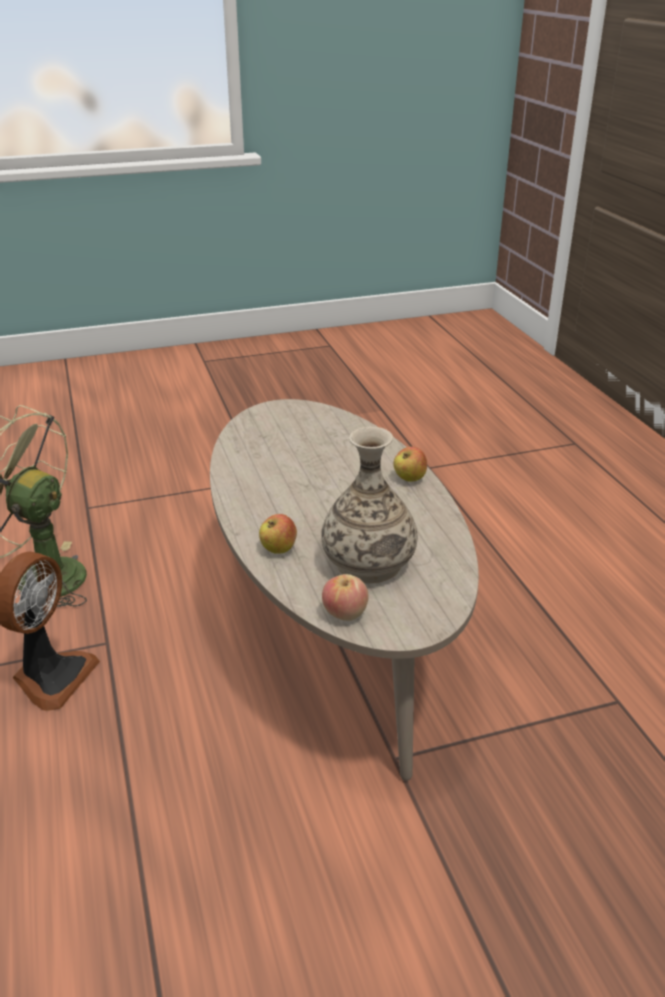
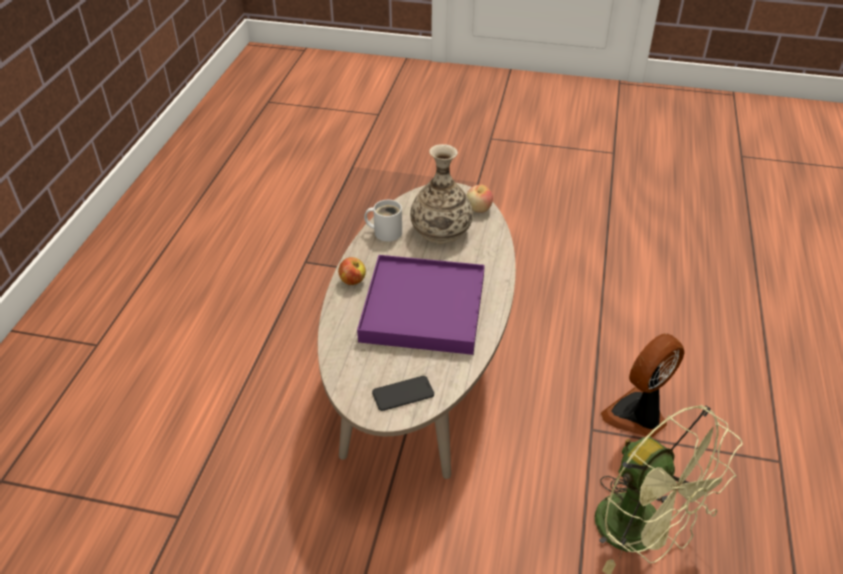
camera: 150 degrees left, 10 degrees up
apple [259,514,297,554] -> none
none -> purple tray [357,255,485,355]
none -> white mug [364,200,402,242]
none -> phone [372,376,434,411]

